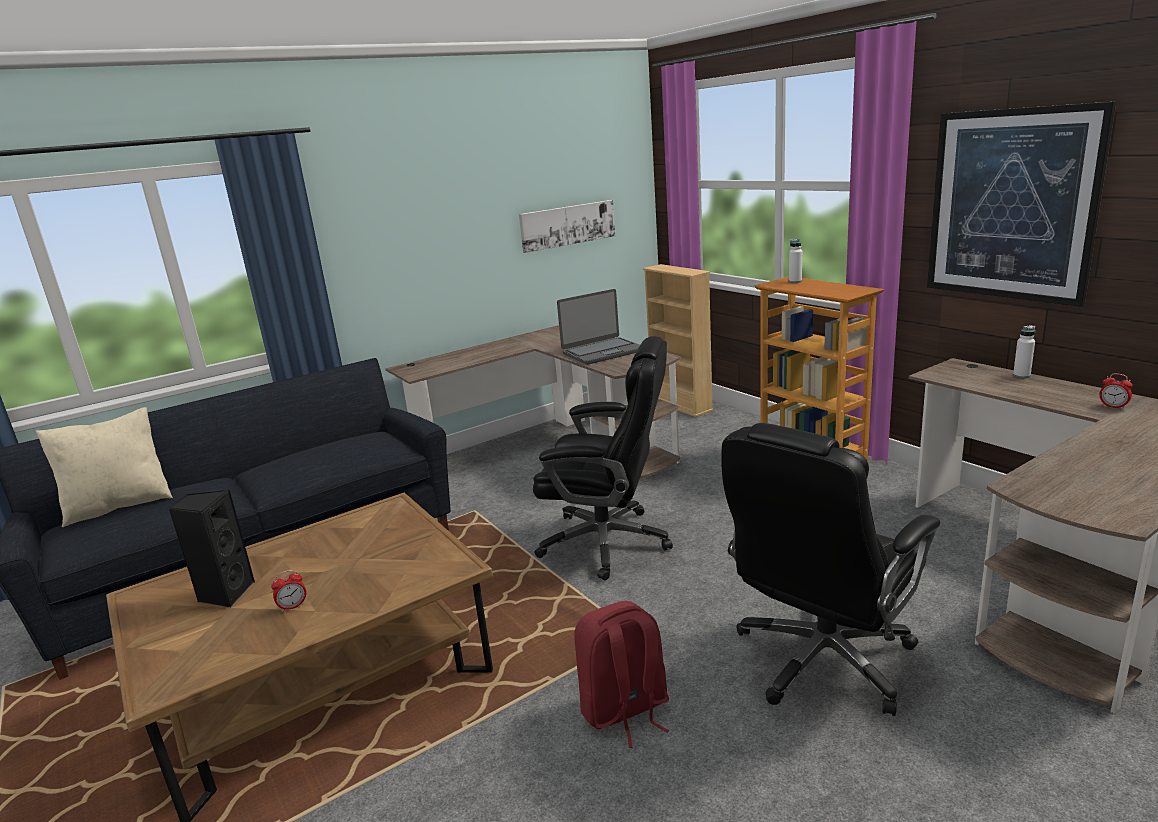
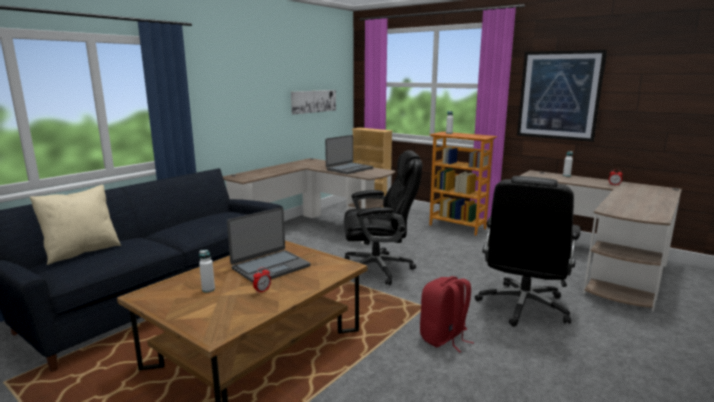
camera: 20 degrees left, 5 degrees down
black speaker [168,490,255,607] -> white bottle [199,250,215,292]
none -> laptop [227,207,311,283]

